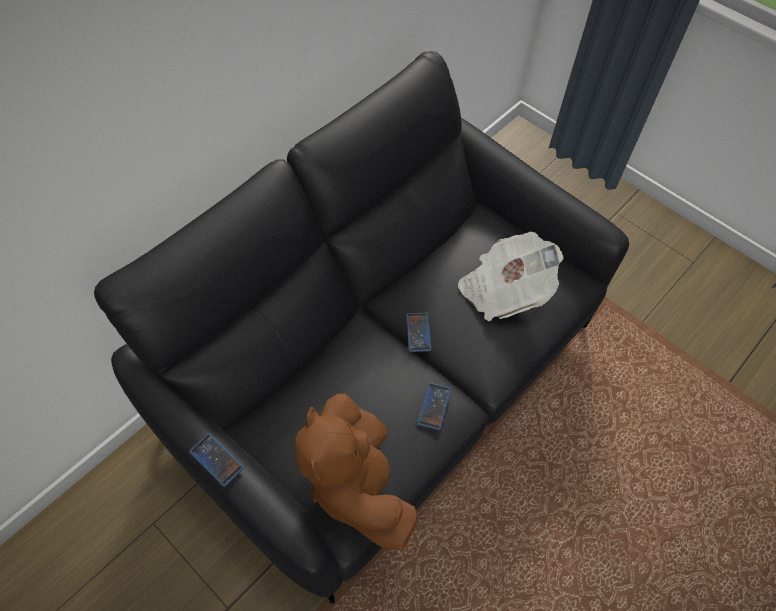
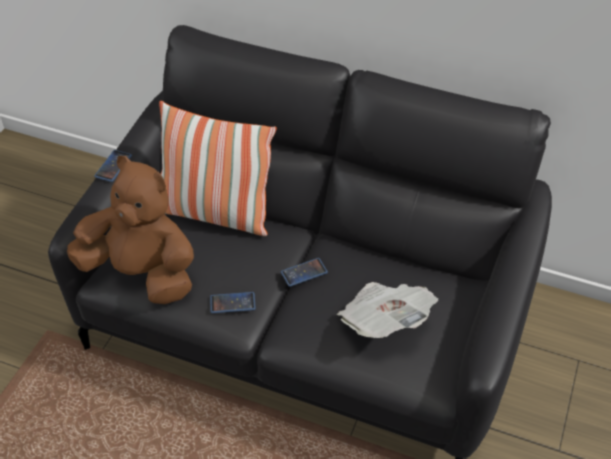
camera: 70 degrees right, 10 degrees down
brown plush toy [295,393,418,550] -> brown plush toy turned 60 degrees clockwise [67,156,194,304]
none -> pillow [159,101,277,236]

